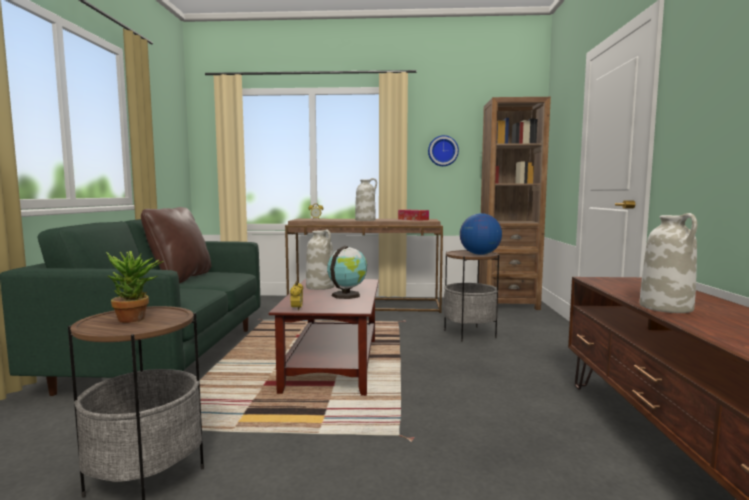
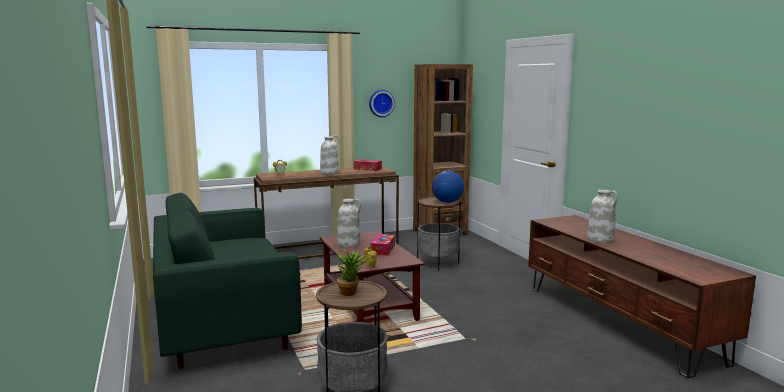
camera: 25 degrees left, 5 degrees up
brown pillow [141,207,211,283] -> none
globe [327,246,367,299] -> tissue box [371,234,395,256]

